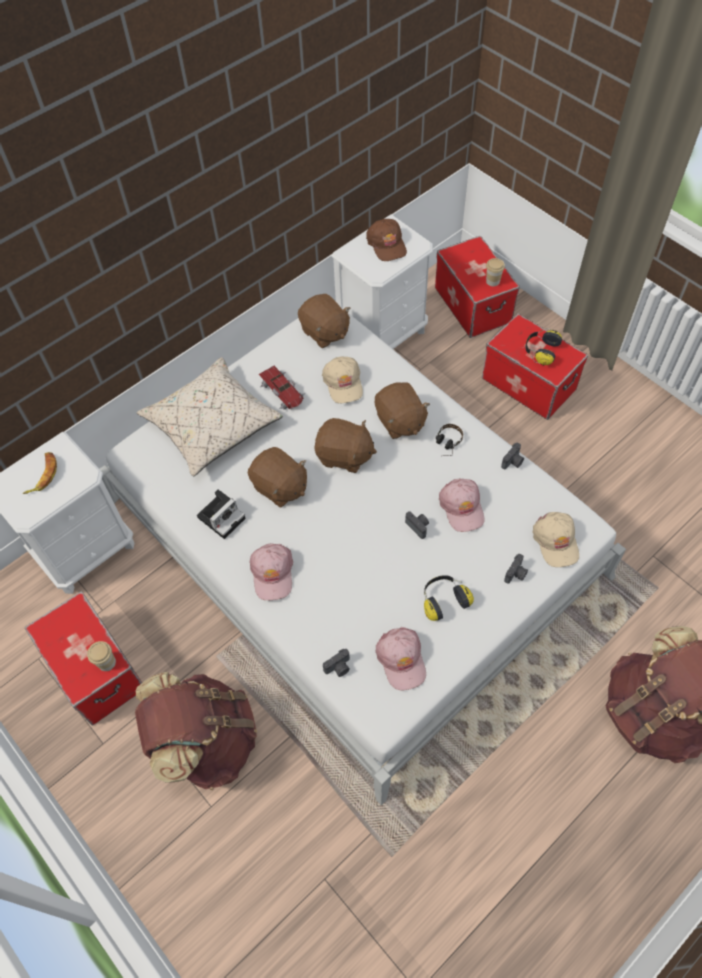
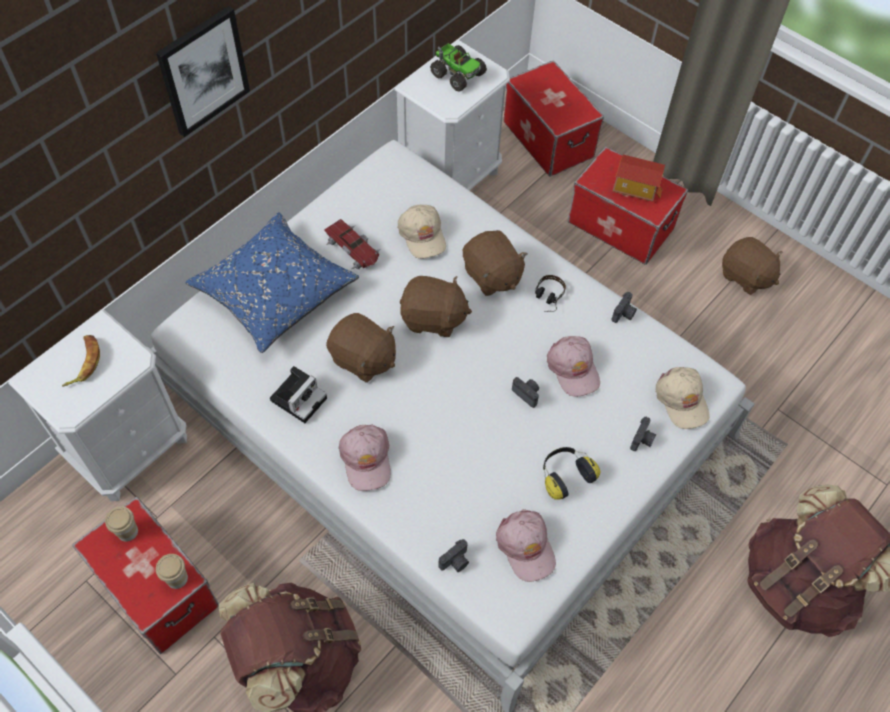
camera: 10 degrees left, 0 degrees up
beige pillow [137,357,283,476] -> blue pillow [185,212,359,353]
brown plush toy [298,294,350,348] -> brown plush toy moved to [722,237,782,295]
brown cap [366,219,407,261] -> toy truck [430,43,487,92]
cup [486,258,505,286] -> cup moved to [105,506,138,542]
headphones [525,328,562,365] -> toy house [613,155,665,202]
none -> picture [156,6,250,137]

